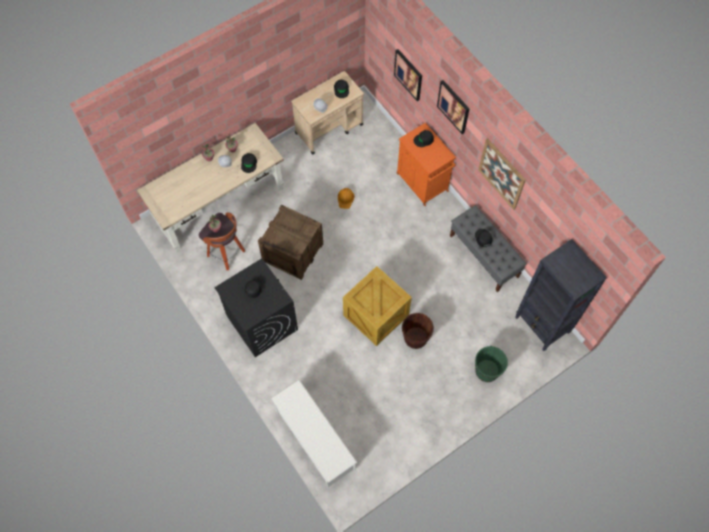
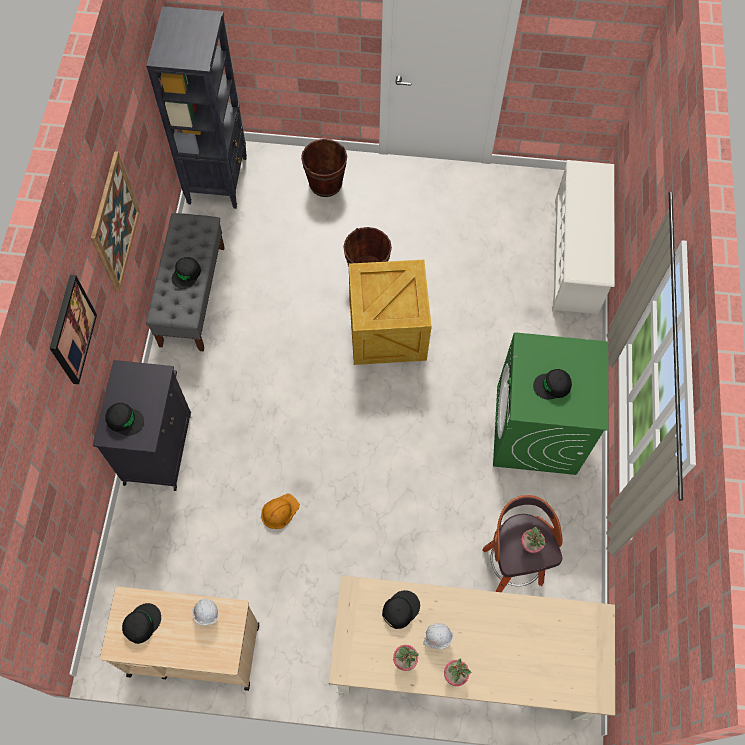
camera: 140 degrees left, 0 degrees up
black washing machine [214,258,298,357] -> green washing machine [493,332,608,475]
crate [258,204,323,280] -> none
picture [394,49,422,101] -> none
orange cabinet [396,123,456,206] -> black cabinet [92,360,191,491]
green bucket [475,346,508,382] -> brown bucket [301,139,347,197]

